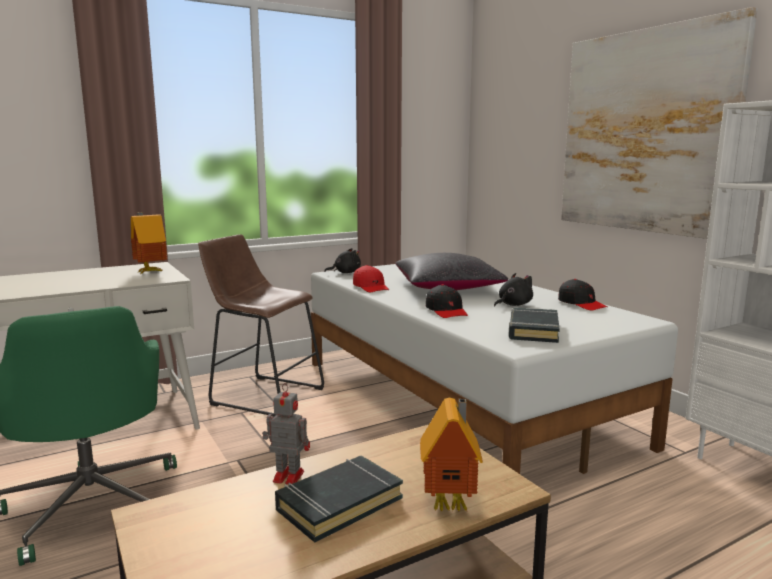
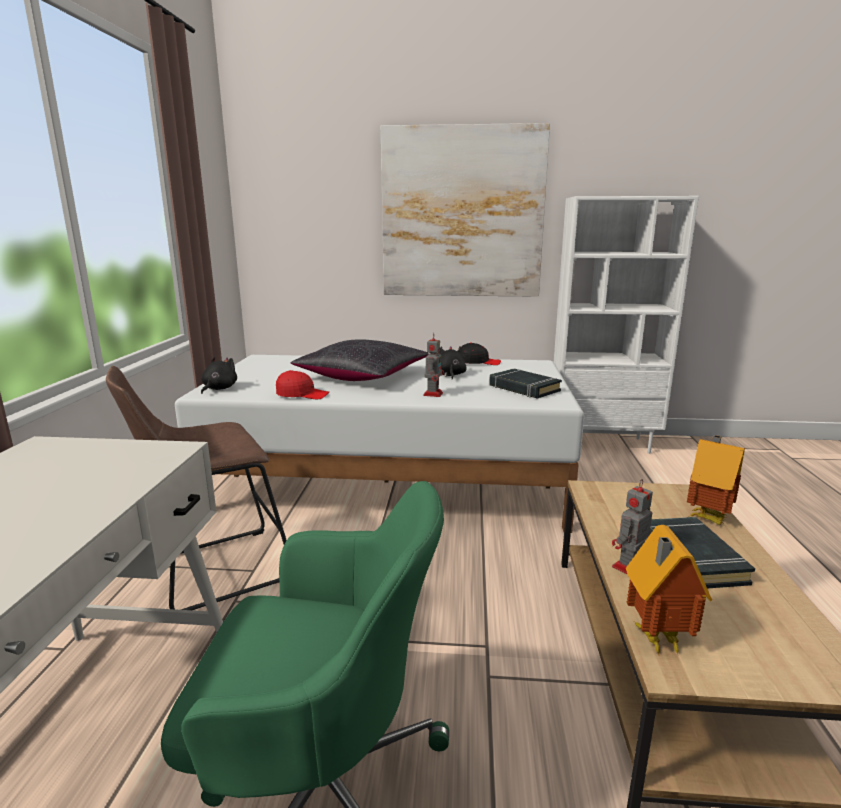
camera: 55 degrees left, 5 degrees up
toy house [131,212,167,274] -> toy house moved to [626,525,712,654]
black cap [426,284,468,318] -> toy robot [423,333,444,397]

